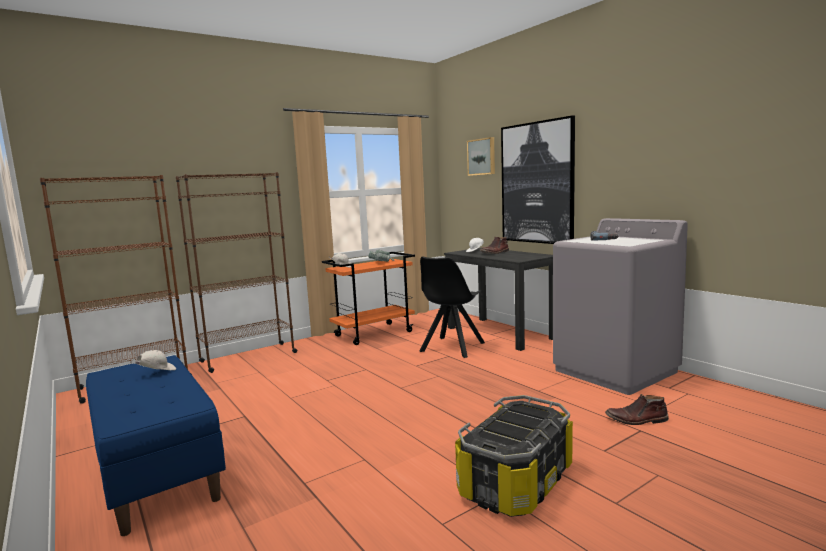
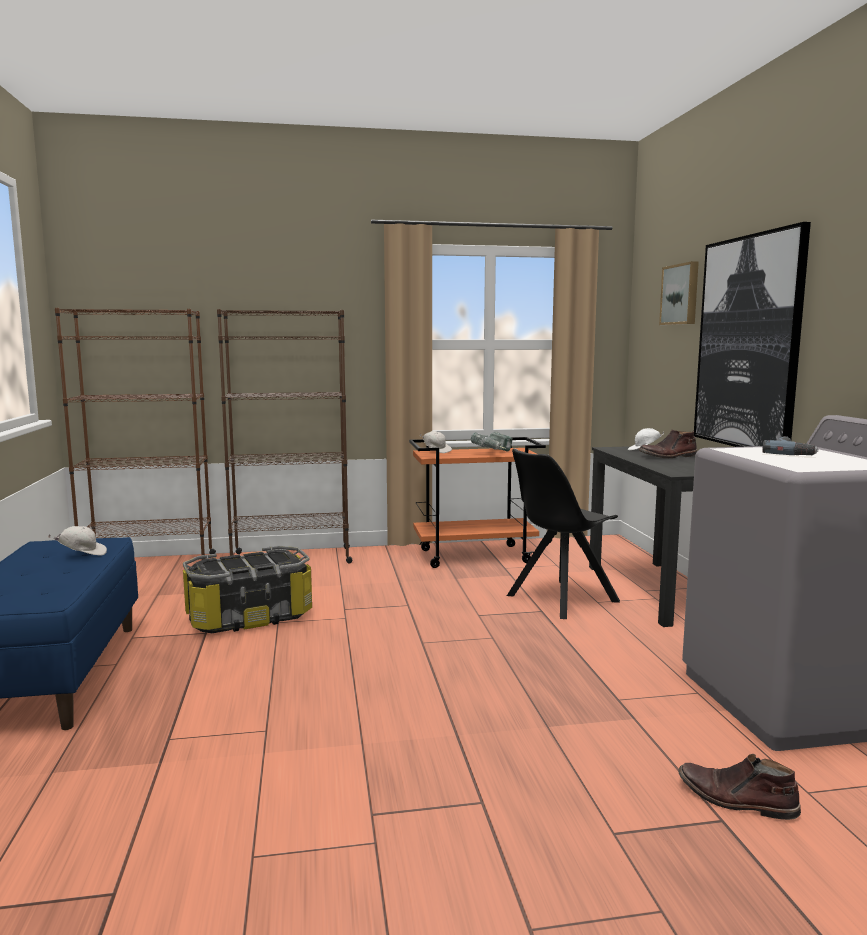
camera: 25 degrees right, 0 degrees up
storage box [455,395,573,517] -> storage box moved to [183,546,312,633]

